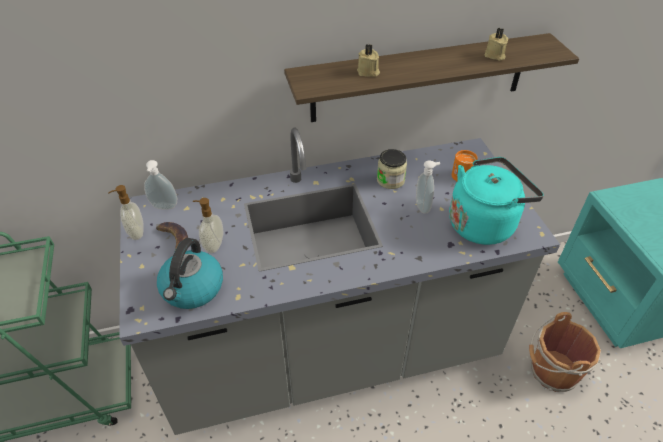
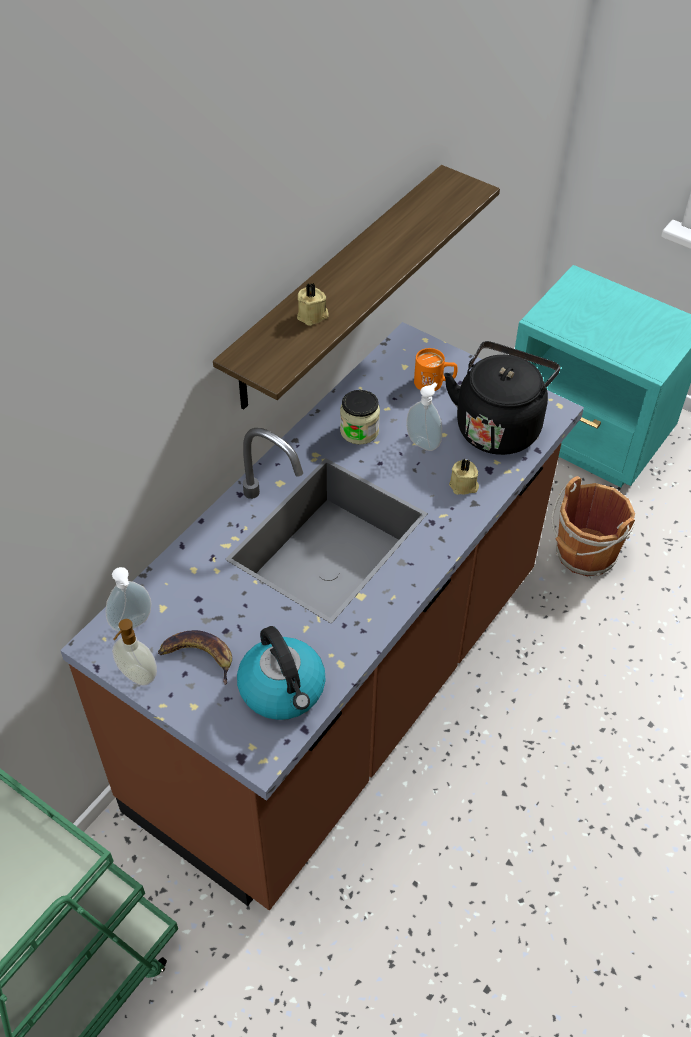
camera: 40 degrees left, 5 degrees up
grey counter [119,127,560,435] -> brown counter [60,322,584,910]
soap dispenser [192,198,223,253] -> none
turquoise kettle [449,157,544,245] -> black kettle [444,341,560,455]
beige candle [485,28,508,61] -> beige candle moved to [449,458,479,495]

